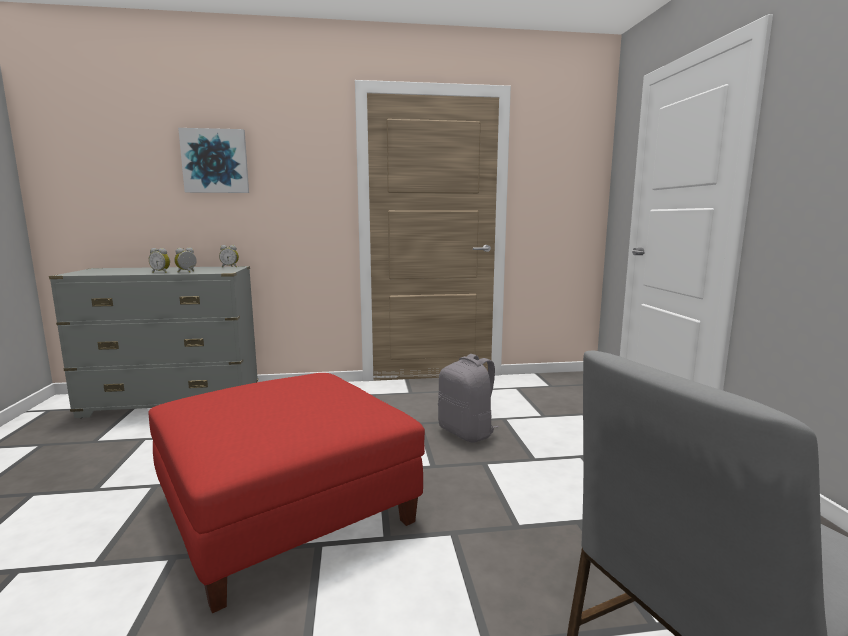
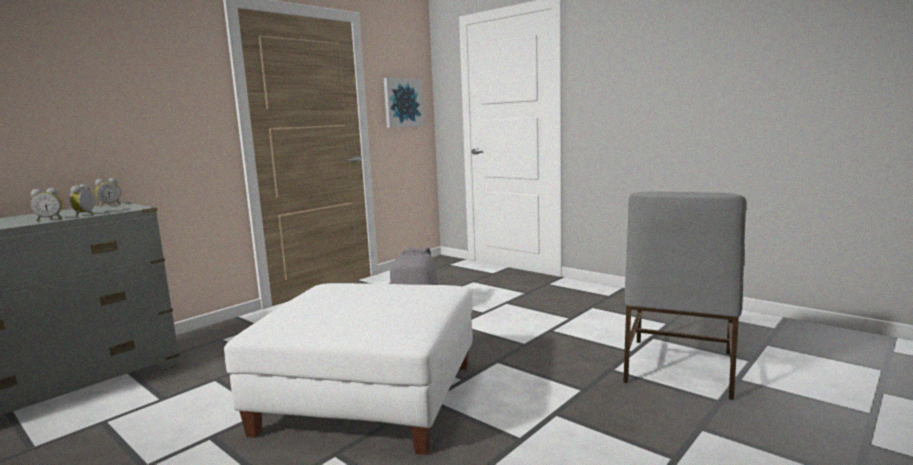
camera: 40 degrees left, 0 degrees up
red ottoman [148,373,425,613] -> white ottoman [224,283,473,455]
picture [178,128,249,193] -> picture moved to [384,78,424,128]

